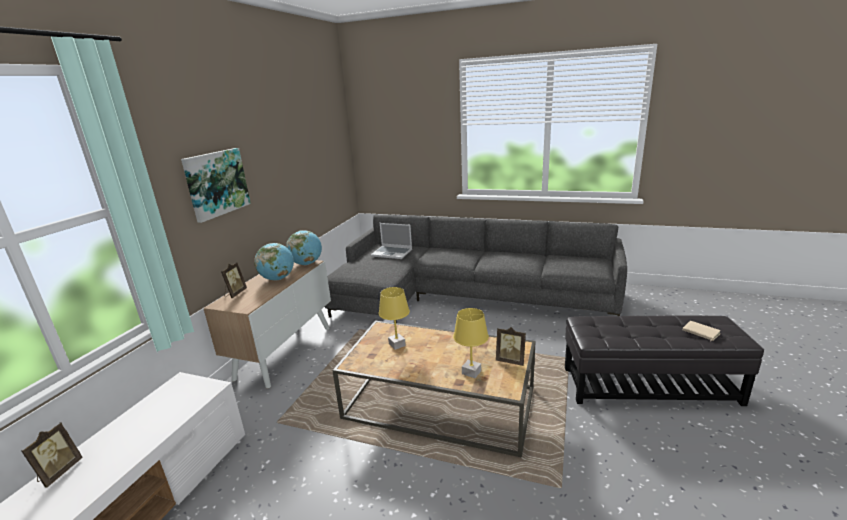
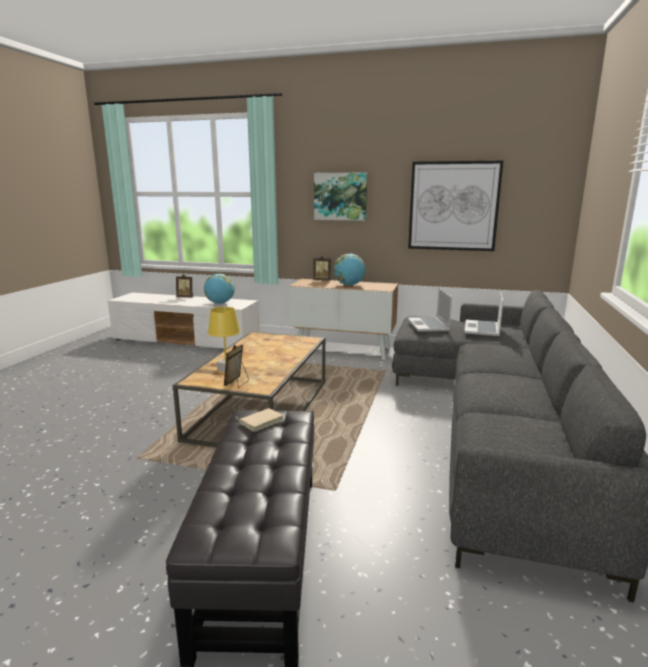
camera: 85 degrees right, 5 degrees down
globe [286,230,322,265] -> globe moved to [204,274,234,304]
yellow table lamp [379,287,410,350] -> none
beige book [683,321,721,341] -> beige book moved to [236,408,284,432]
none -> picture [408,161,503,251]
none -> laptop [408,288,452,332]

